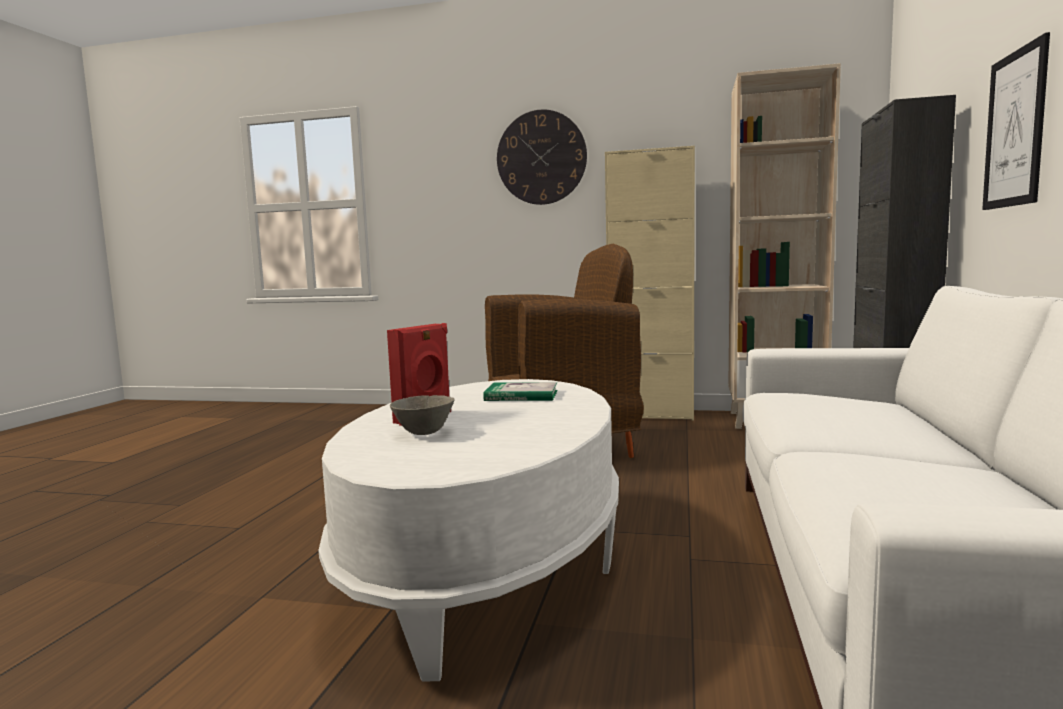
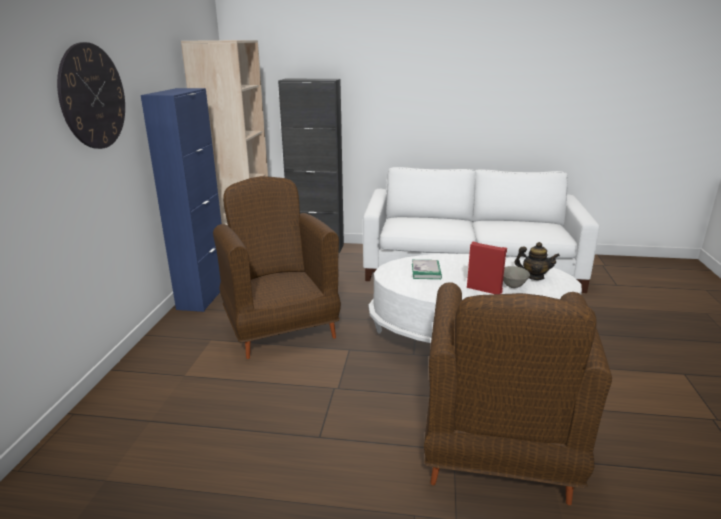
camera: 95 degrees left, 15 degrees up
beige cabinet [605,146,695,421] -> blue cabinet [141,88,222,312]
picture [982,32,1050,210] -> none
none -> brown armchair [424,282,612,505]
none -> teapot [514,242,560,280]

